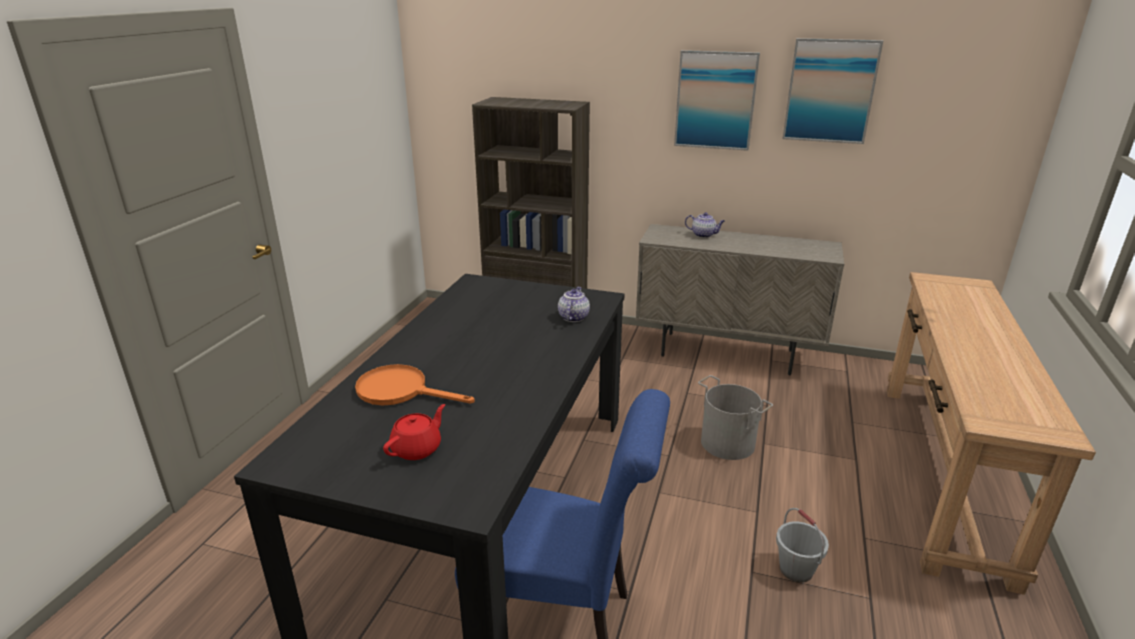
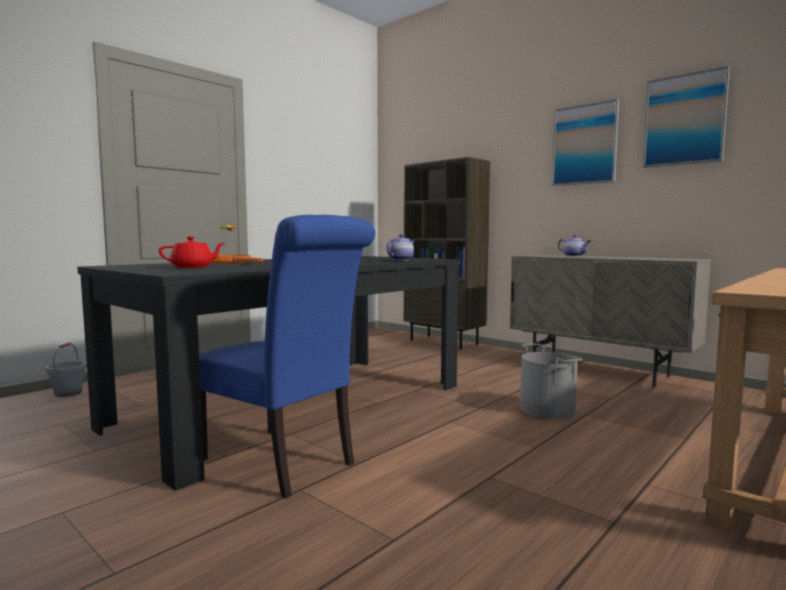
camera: 25 degrees right, 20 degrees down
grey bucket [776,508,829,583] -> grey bucket moved to [45,343,87,397]

